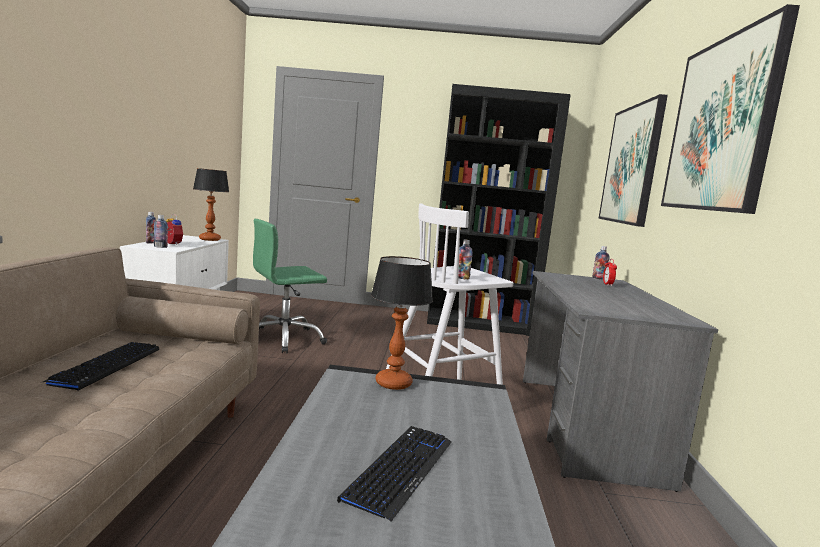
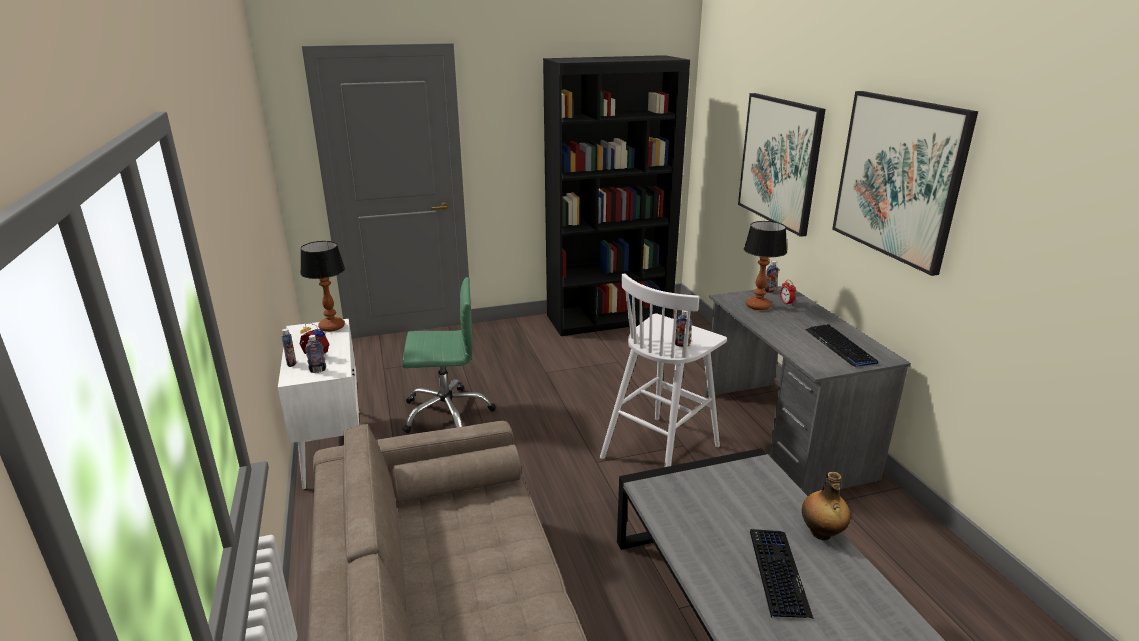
camera: 20 degrees left, 15 degrees up
keyboard [41,342,159,390] -> keyboard moved to [805,324,878,367]
green office chair [253,219,327,353] -> green office chair turned 135 degrees counterclockwise [402,277,496,433]
table lamp [371,256,433,390] -> table lamp moved to [744,221,787,310]
none -> bottle [802,472,851,540]

